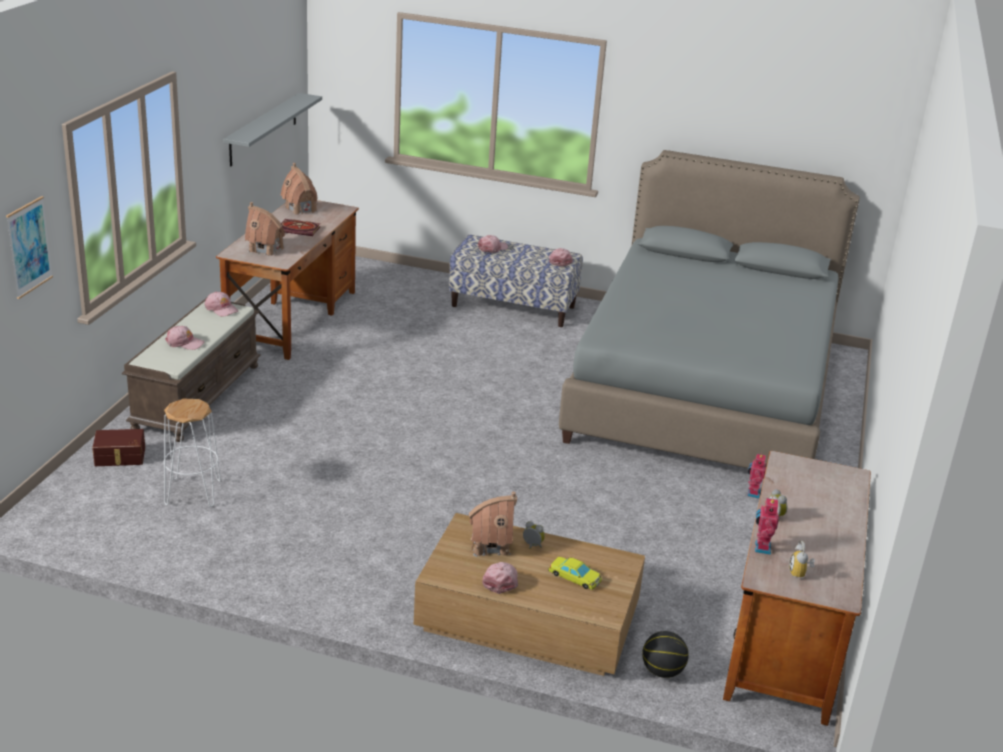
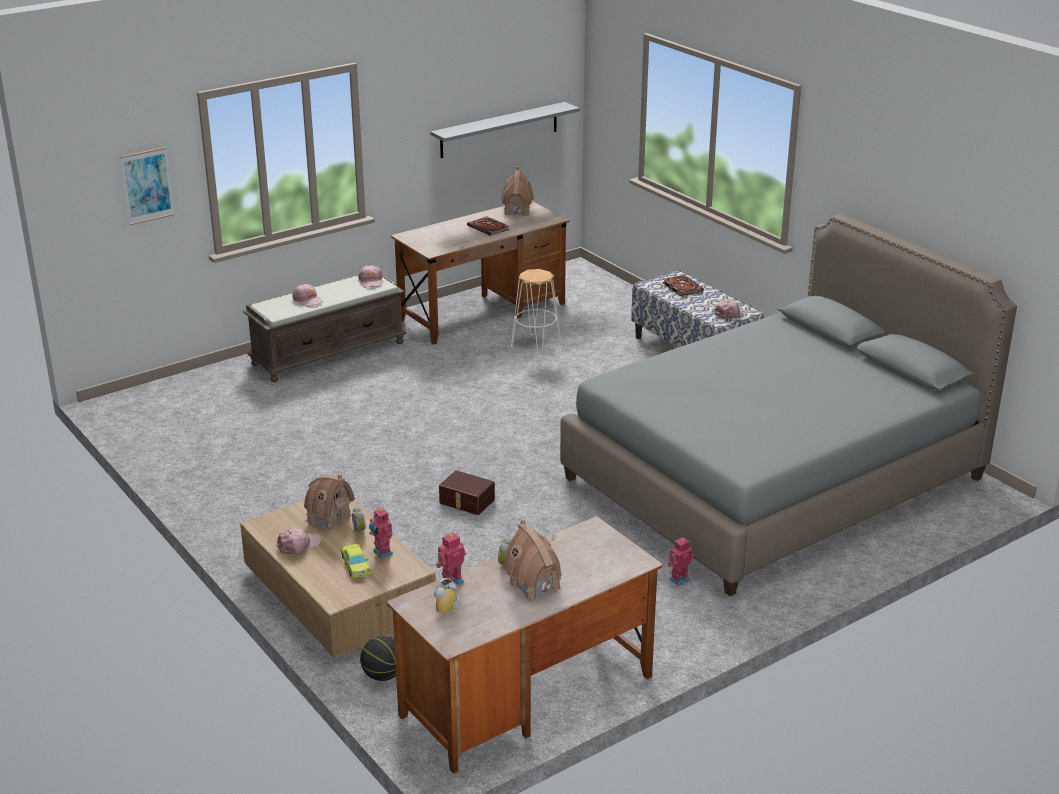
camera: 40 degrees right, 0 degrees up
brown storage box [92,429,145,466] -> brown storage box moved to [439,470,495,515]
white stool [164,398,221,507] -> white stool moved to [511,269,561,357]
toy house [245,202,285,256] -> toy house moved to [503,518,562,600]
pink cap [478,235,508,253] -> book [662,275,704,296]
none -> toy robot [369,507,393,559]

